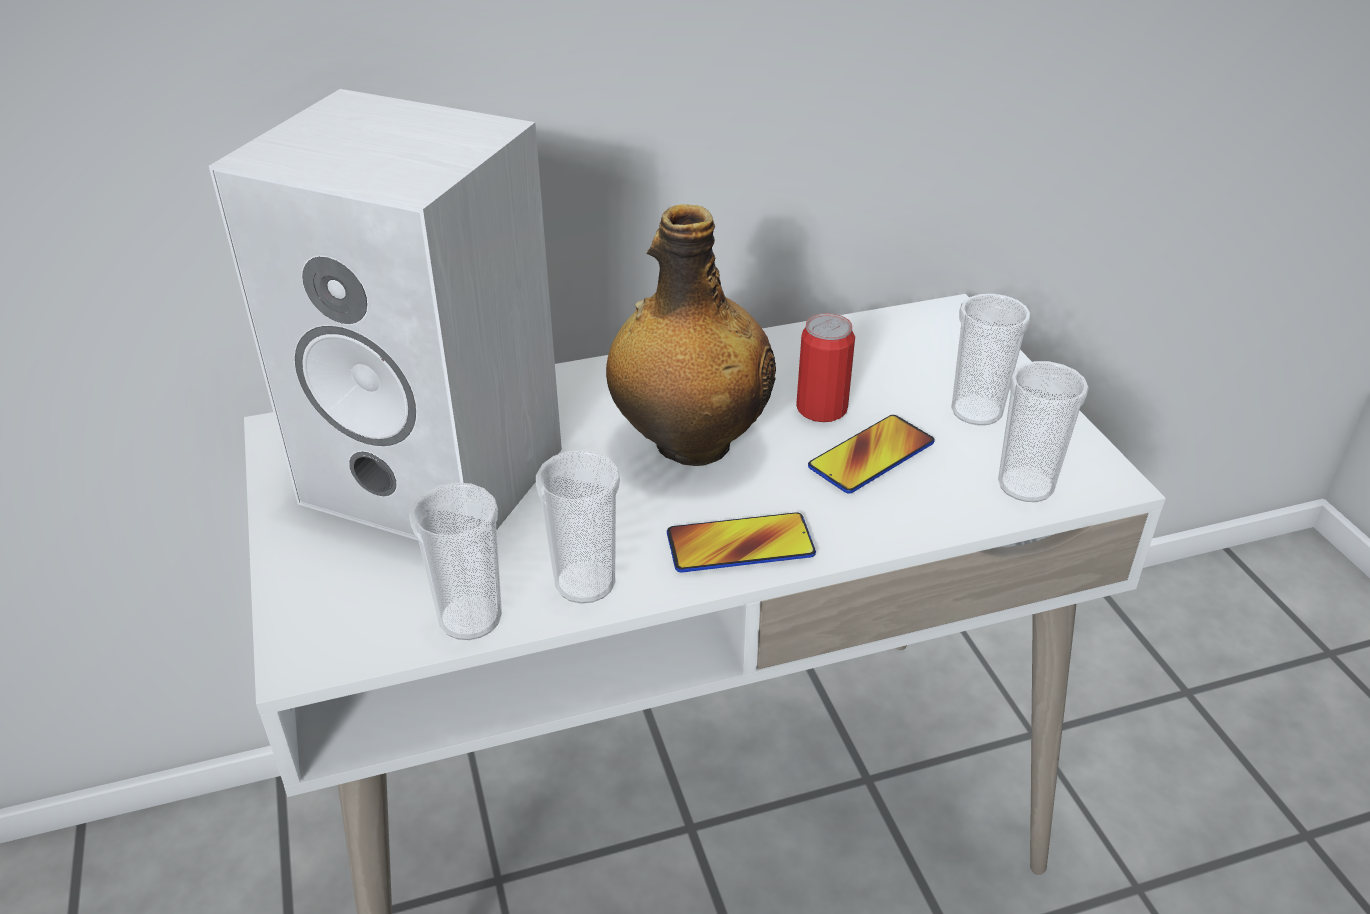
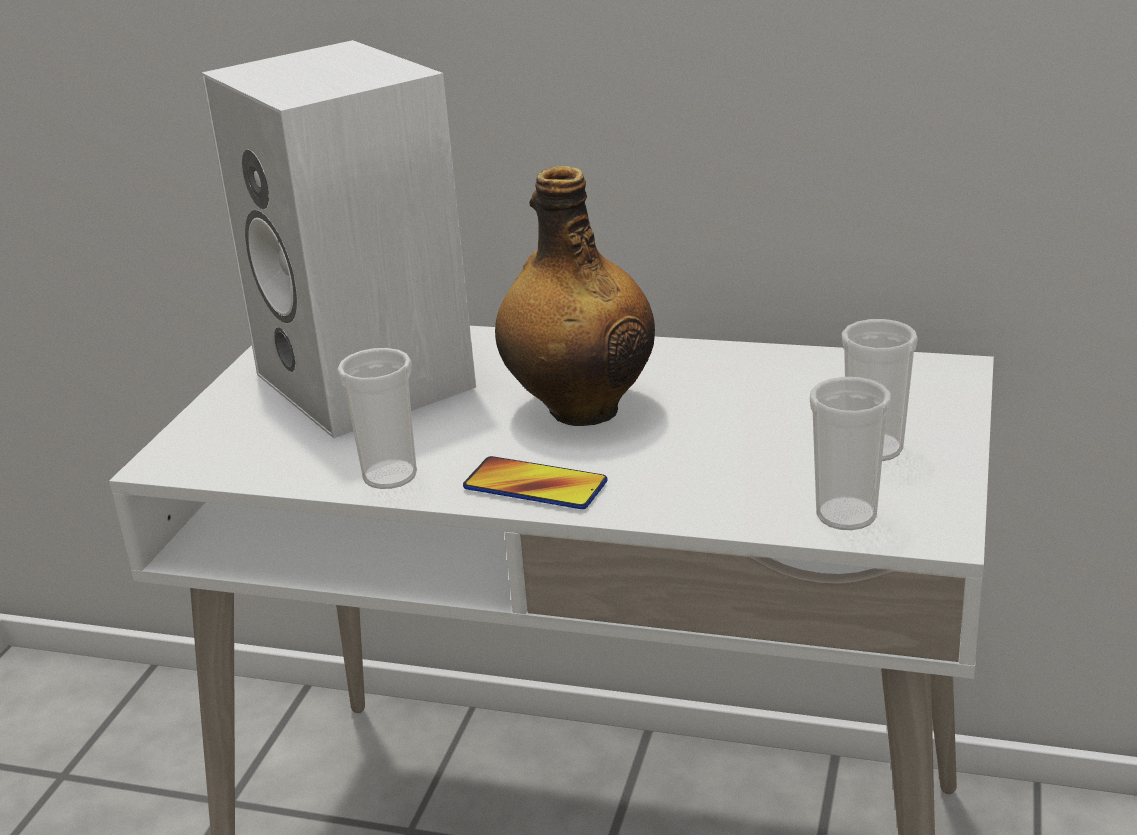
camera: 35 degrees right, 10 degrees down
cup [409,483,502,640] -> none
can [796,313,855,422] -> none
phone [808,415,935,494] -> none

